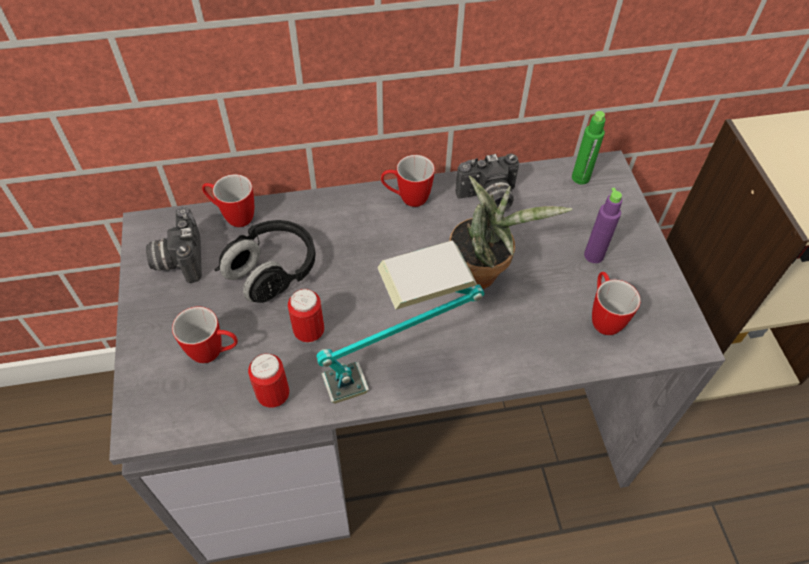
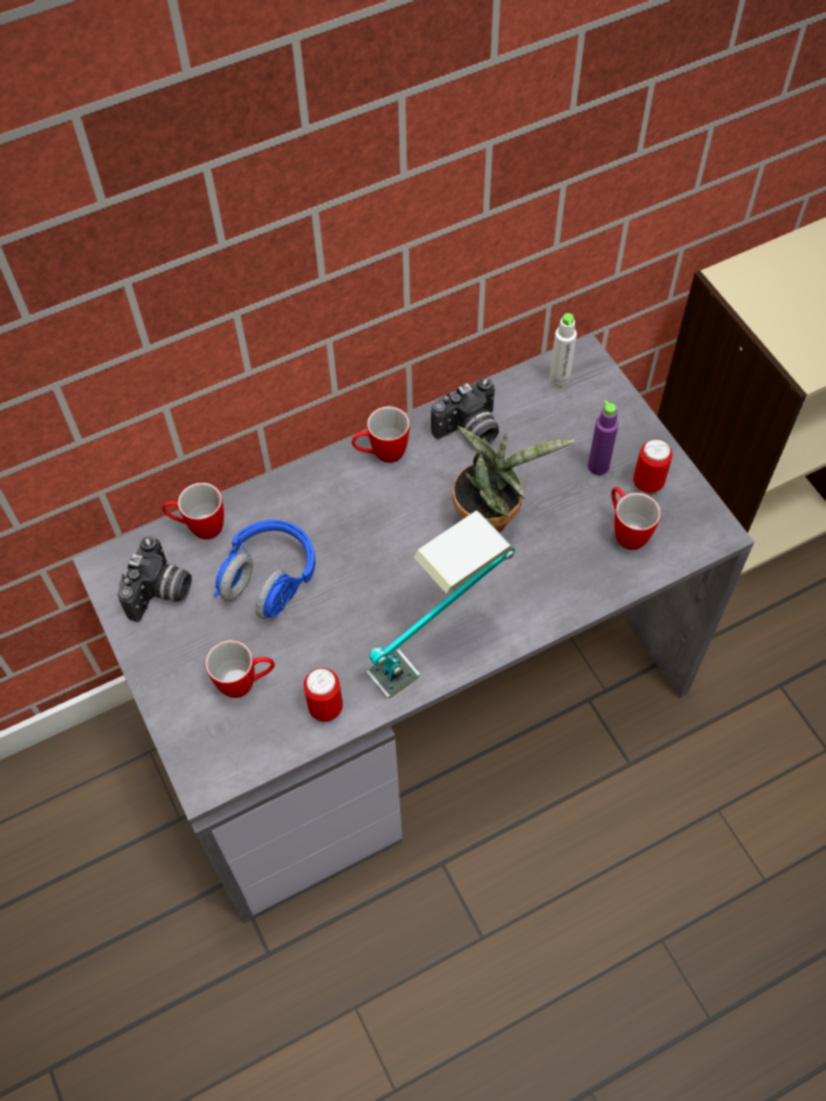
camera: 15 degrees left, 5 degrees up
camera [146,207,202,283] -> camera turned 135 degrees counterclockwise [118,536,192,622]
black headphones [214,220,316,303] -> blue headphones [214,520,315,619]
can [288,289,325,343] -> can moved to [633,439,673,494]
green bottle [572,111,605,184] -> white bottle [549,313,577,387]

